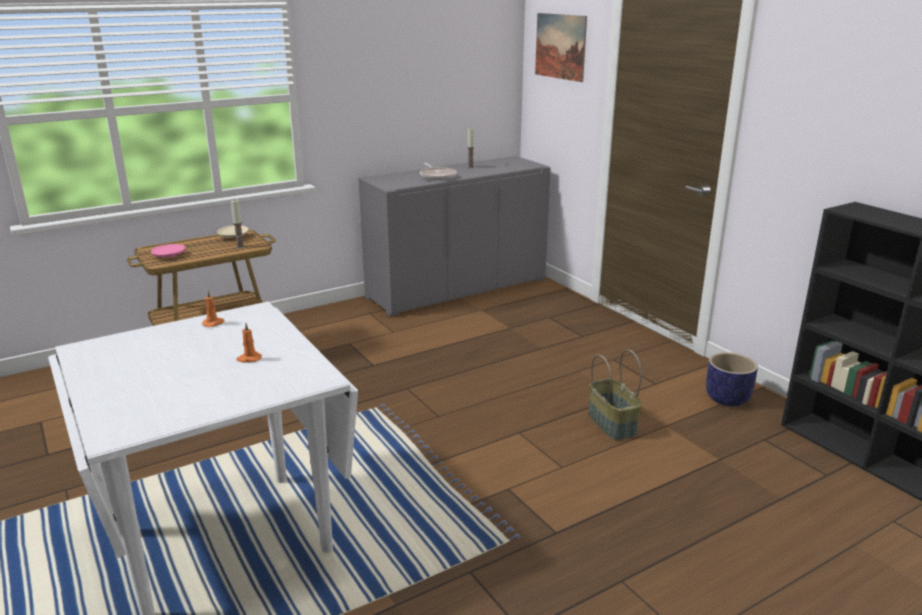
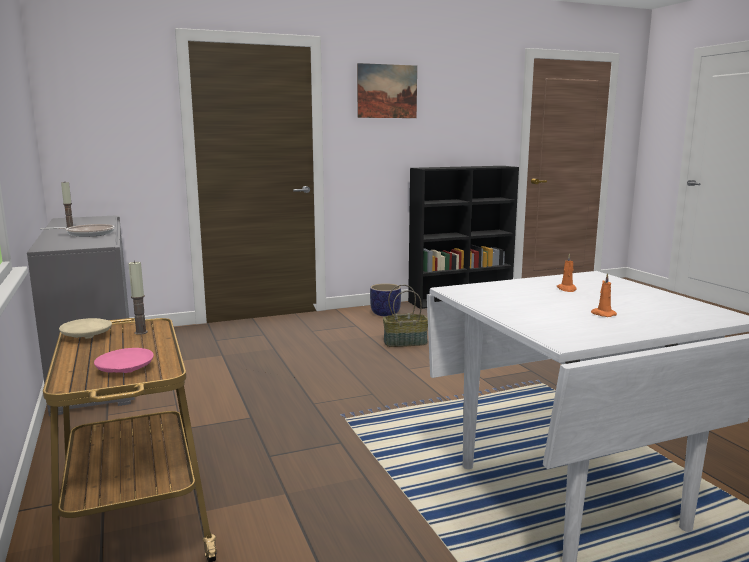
camera: 80 degrees left, 10 degrees down
orange candle [202,290,225,327] -> orange candle moved to [591,273,617,317]
picture [535,13,587,82] -> picture moved to [357,63,417,118]

